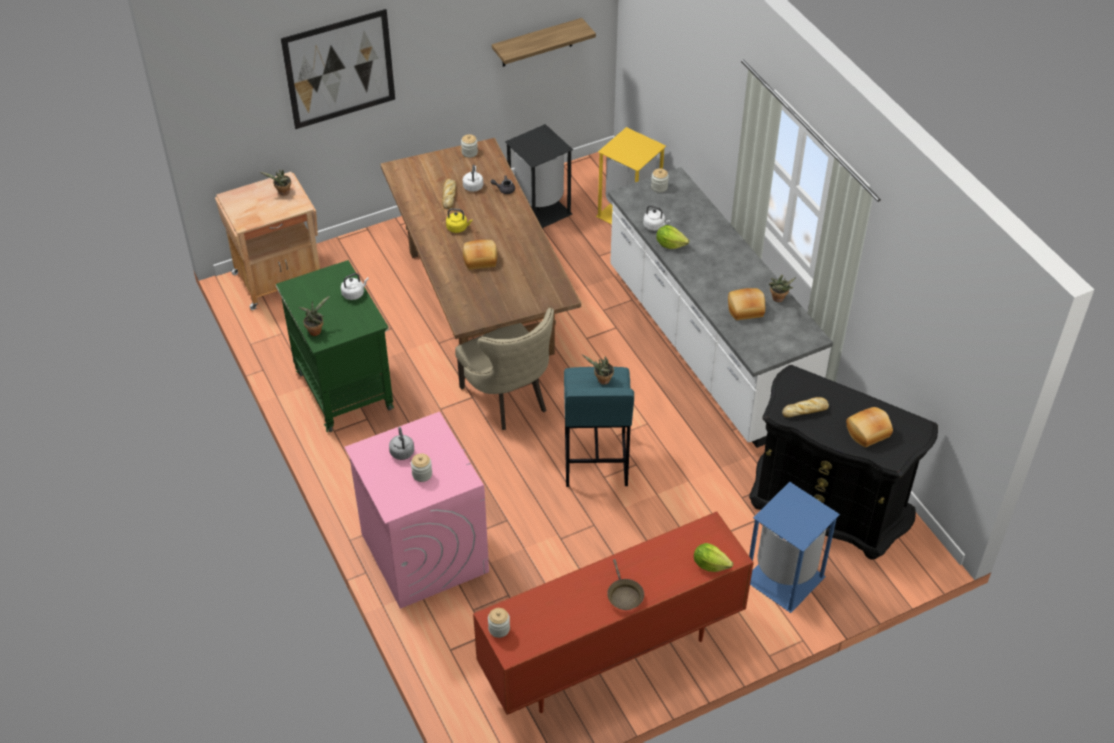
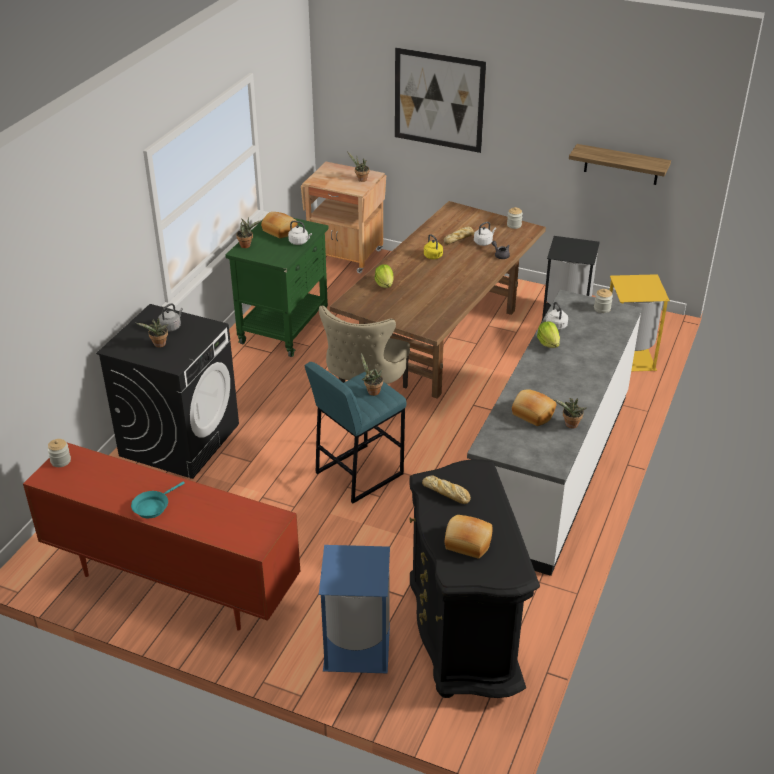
camera: 50 degrees right, 10 degrees down
pink washing machine [344,412,489,609] -> black washing machine [96,304,239,479]
jar [411,453,432,482] -> potted plant [136,318,169,348]
bread [463,240,498,270] -> bread moved to [261,212,298,238]
brown frying pan [607,559,644,610] -> turquoise frying pan [131,481,185,518]
lettuce [694,543,733,572] -> lettuce moved to [375,264,394,288]

